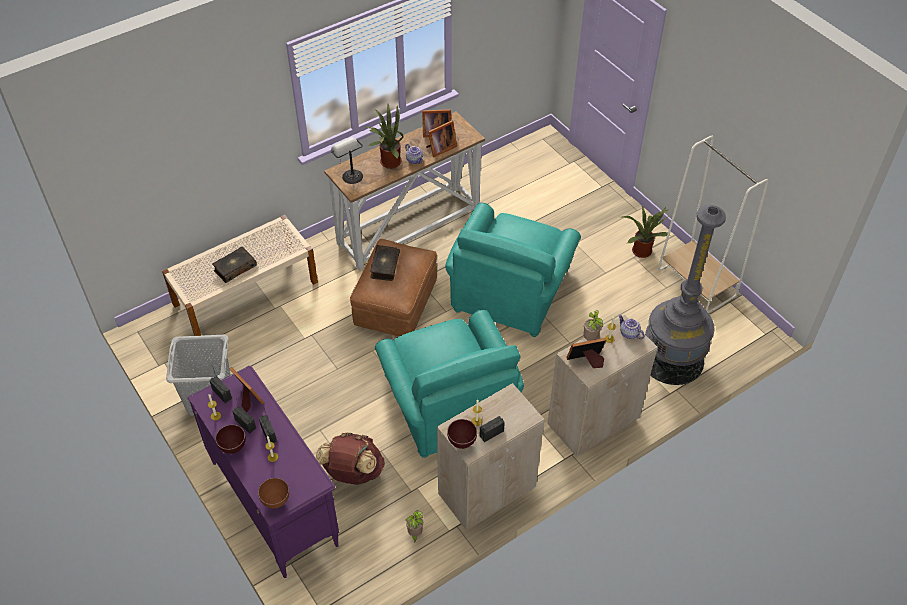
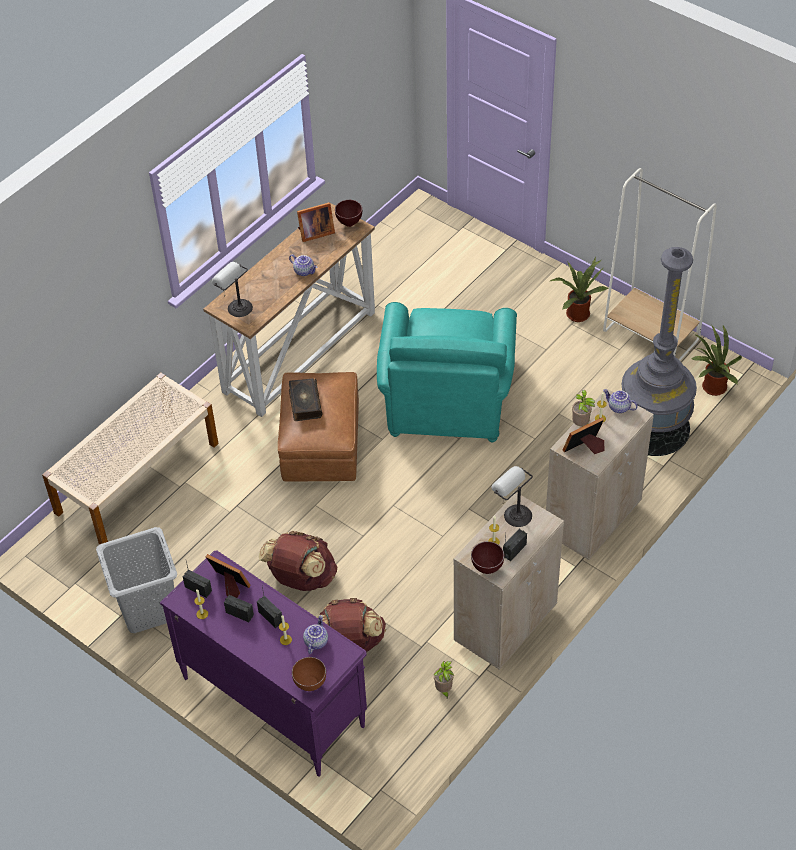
camera: 15 degrees left, 0 degrees up
book [212,247,257,283] -> none
brown bowl [215,424,246,454] -> brown bowl moved to [335,200,362,227]
potted plant [365,104,404,169] -> potted plant moved to [691,325,742,396]
turquoise armchair [375,309,524,458] -> none
picture frame [426,121,457,157] -> none
none -> brown backpack [259,531,337,591]
none -> teapot [303,615,328,654]
none -> table lamp [491,466,533,527]

